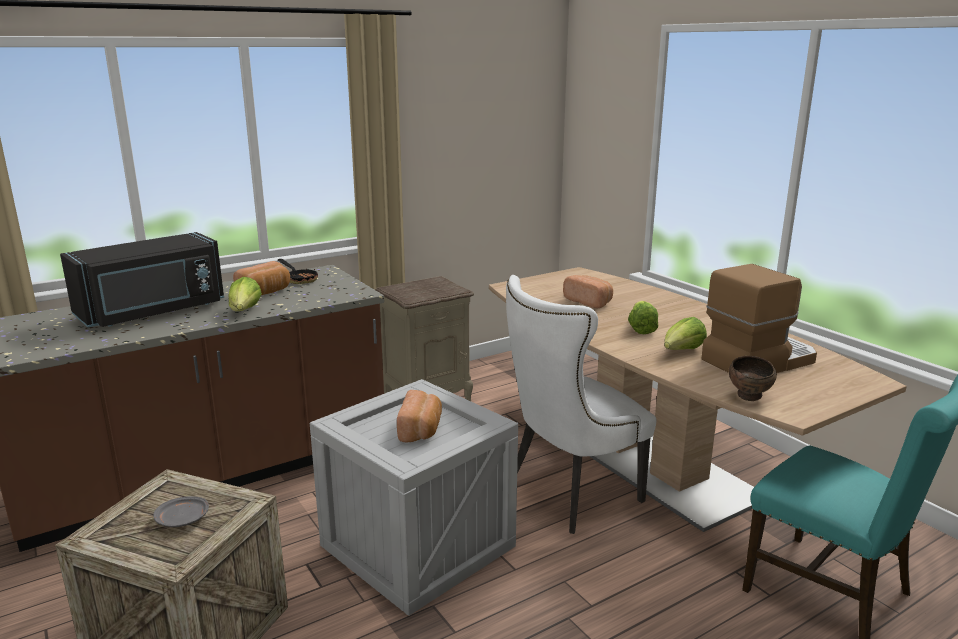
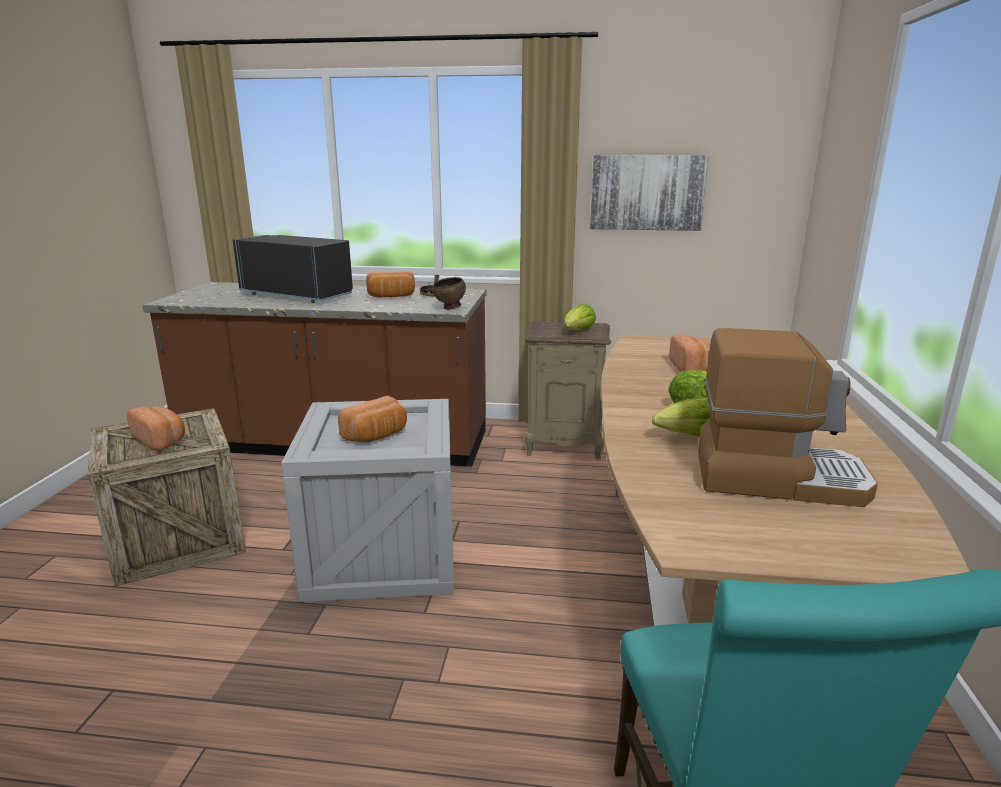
camera: 40 degrees right, 0 degrees up
black microwave [60,232,224,327] -> black microwave turned 150 degrees counterclockwise [233,235,353,303]
grey plate [153,496,209,527] -> bread [127,406,185,451]
lettuce [229,277,262,311] -> lettuce moved to [564,304,596,330]
white chair [506,275,656,534] -> none
brown bowl [729,356,777,401] -> brown bowl moved to [432,277,466,310]
none -> picture [590,155,709,231]

